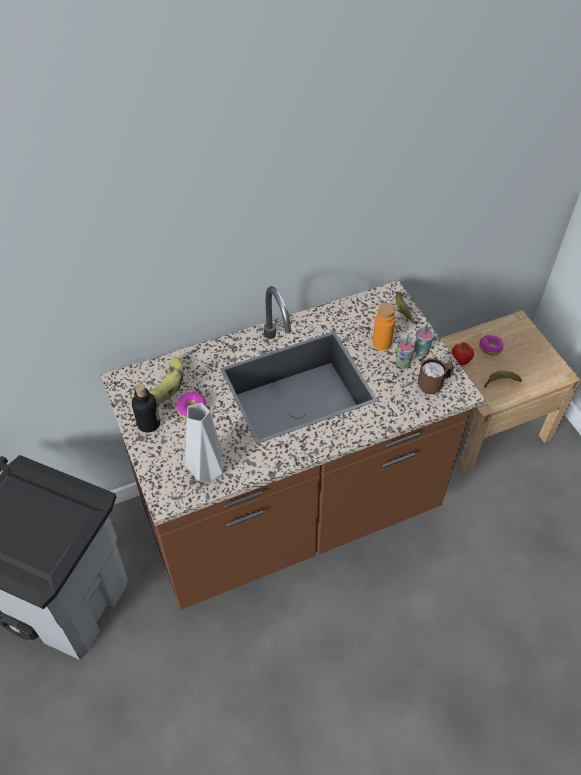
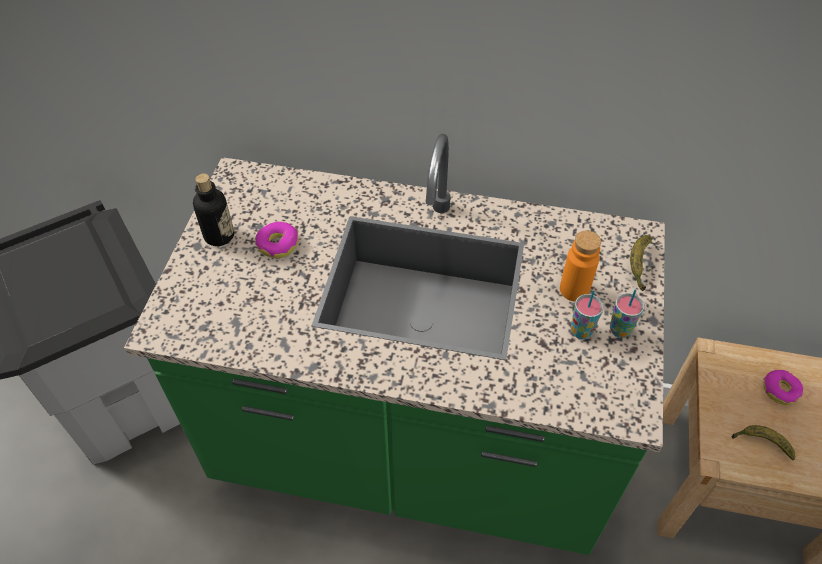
camera: 35 degrees right, 0 degrees up
brown counter [101,280,485,610] -> green counter [124,133,665,555]
banana [130,357,183,404] -> none
grey vase [185,403,223,483] -> none
brown mug [418,359,454,394] -> none
tomato [452,342,474,366] -> none

